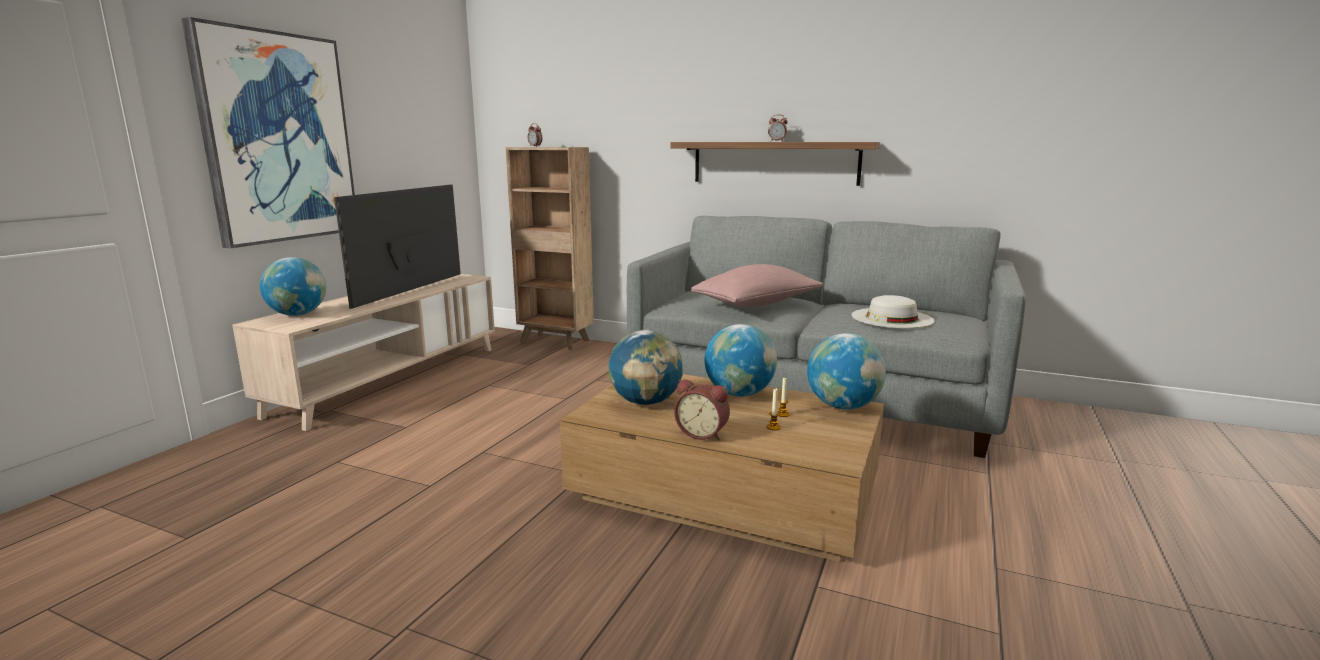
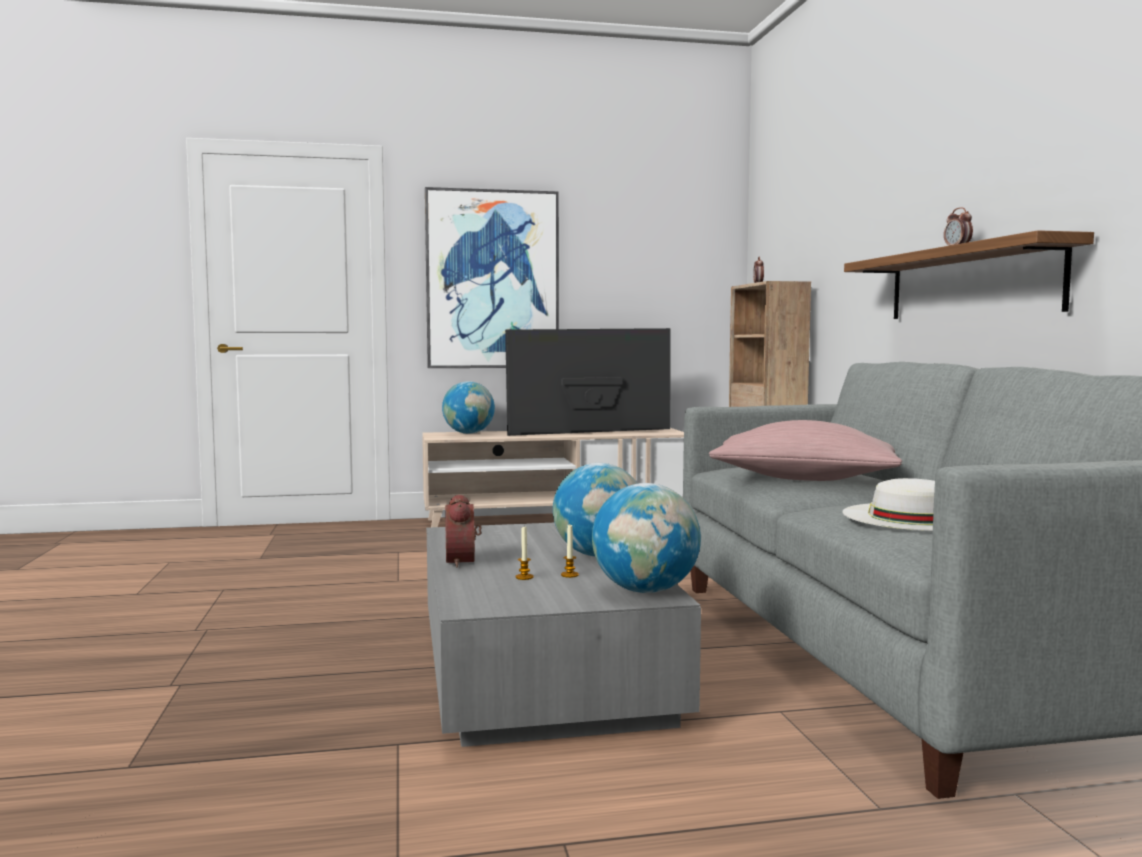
camera: 55 degrees right, 10 degrees down
brown coffee table [560,374,884,562] -> grey coffee table [426,523,701,747]
globe [608,330,683,405] -> none

